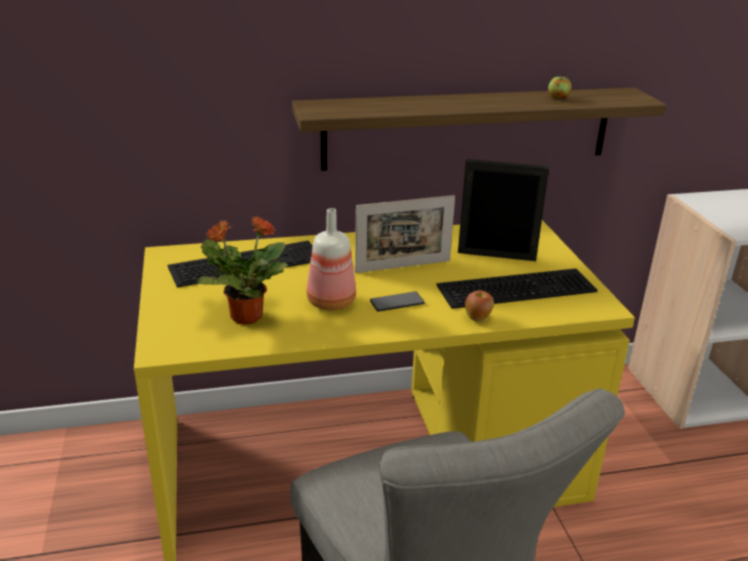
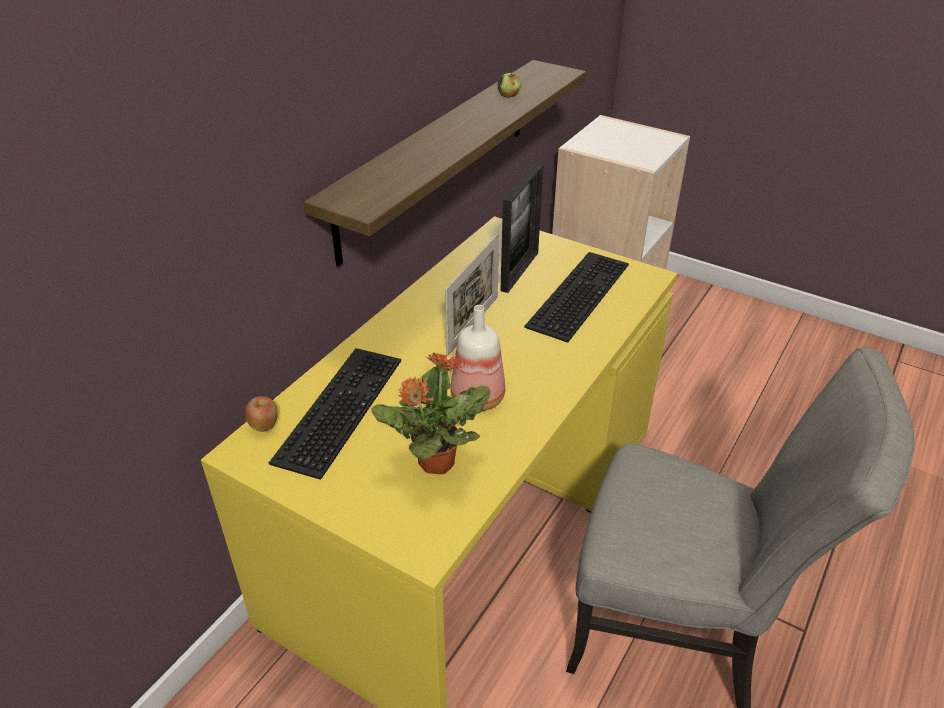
camera: 45 degrees left, 10 degrees up
phone [370,291,425,312] -> none
picture frame [458,159,549,261] -> picture frame turned 150 degrees clockwise [500,163,544,293]
apple [465,290,494,322] -> apple moved to [245,396,278,432]

